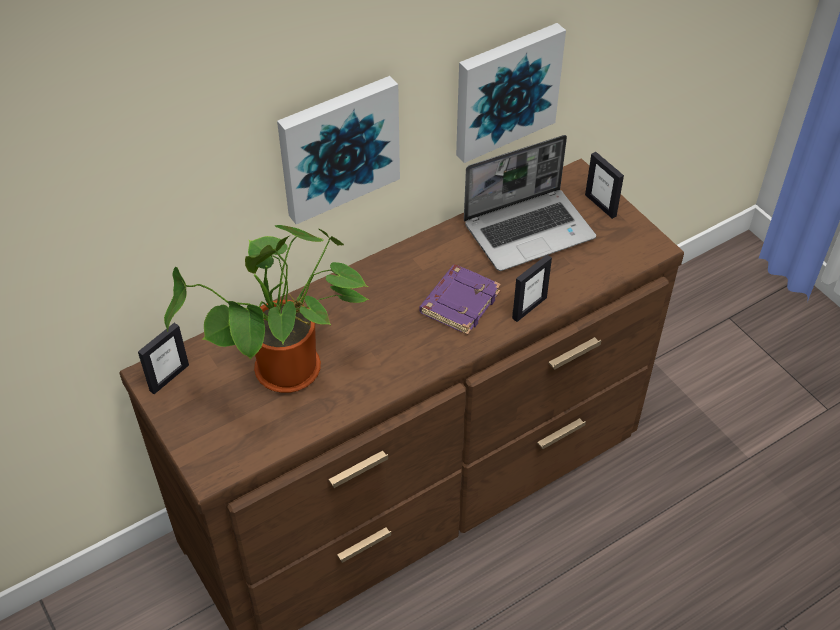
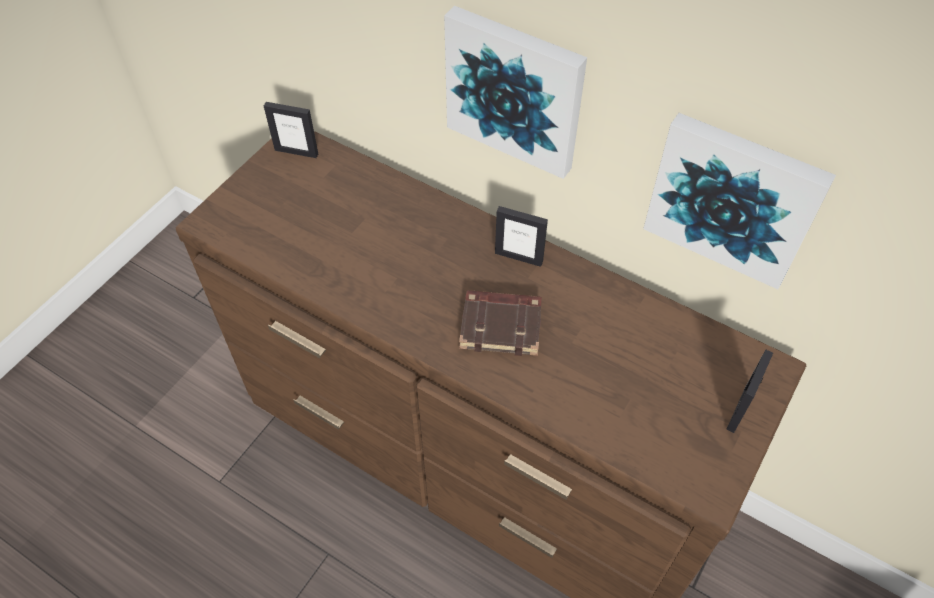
camera: 65 degrees right, 5 degrees up
potted plant [164,225,370,393] -> none
purple book [420,265,501,335] -> brown book [459,290,542,356]
laptop [464,135,596,271] -> none
picture frame [512,255,552,322] -> picture frame moved to [495,206,548,267]

